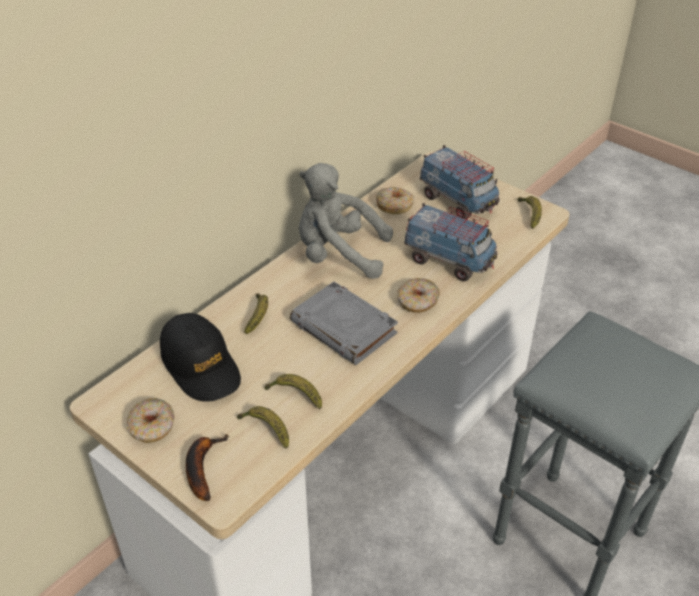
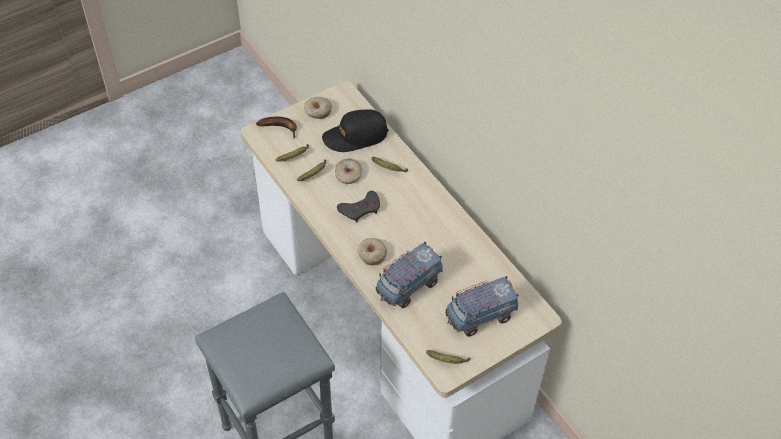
camera: 105 degrees right, 10 degrees up
grey book [290,281,398,365] -> grey game controller [337,191,380,222]
grey plush toy [299,163,393,279] -> none
donut [376,187,414,214] -> donut moved to [335,158,362,184]

